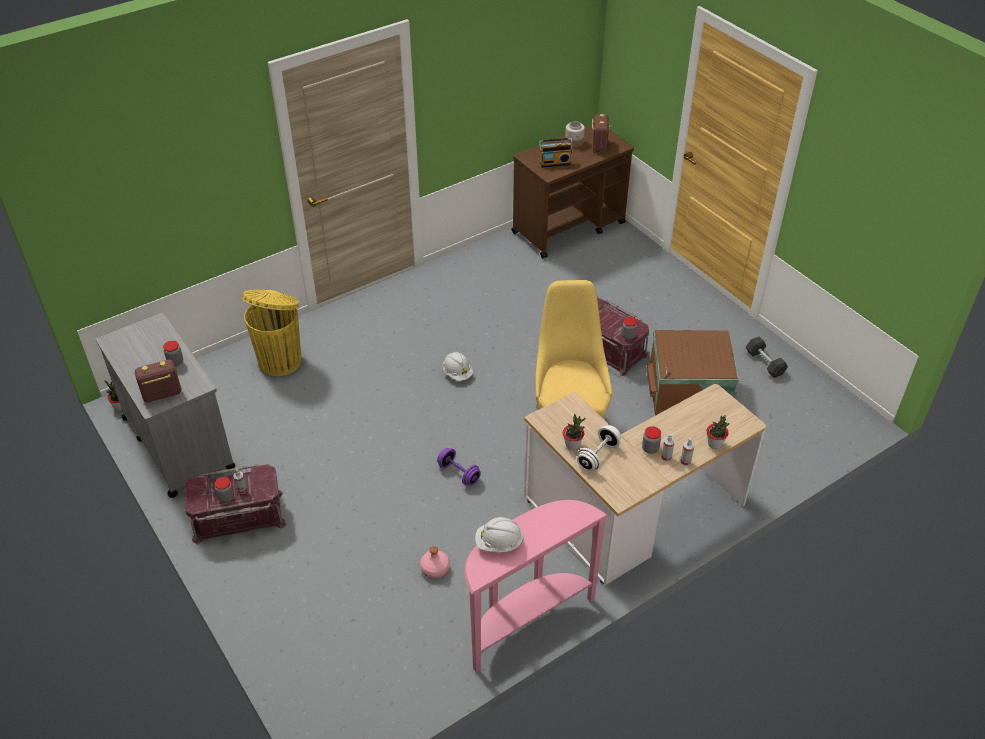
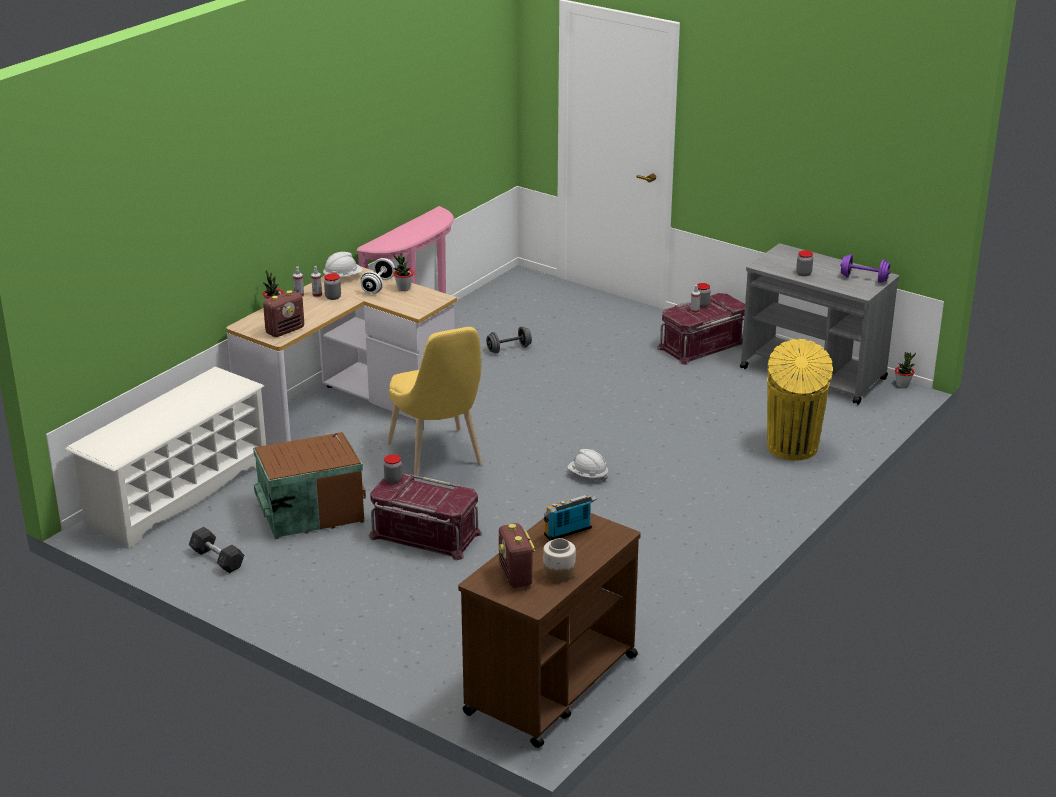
camera: 160 degrees right, 15 degrees down
radio [135,360,181,402] -> radio moved to [263,290,304,337]
pink bottle [420,546,450,578] -> grey dumbbell [486,326,532,353]
purple dumbbell [437,448,481,486] -> purple dumbbell moved to [840,254,891,283]
white hard hat [475,517,524,552] -> white hard hat moved to [323,252,363,277]
none -> white shoe rack [65,367,266,549]

